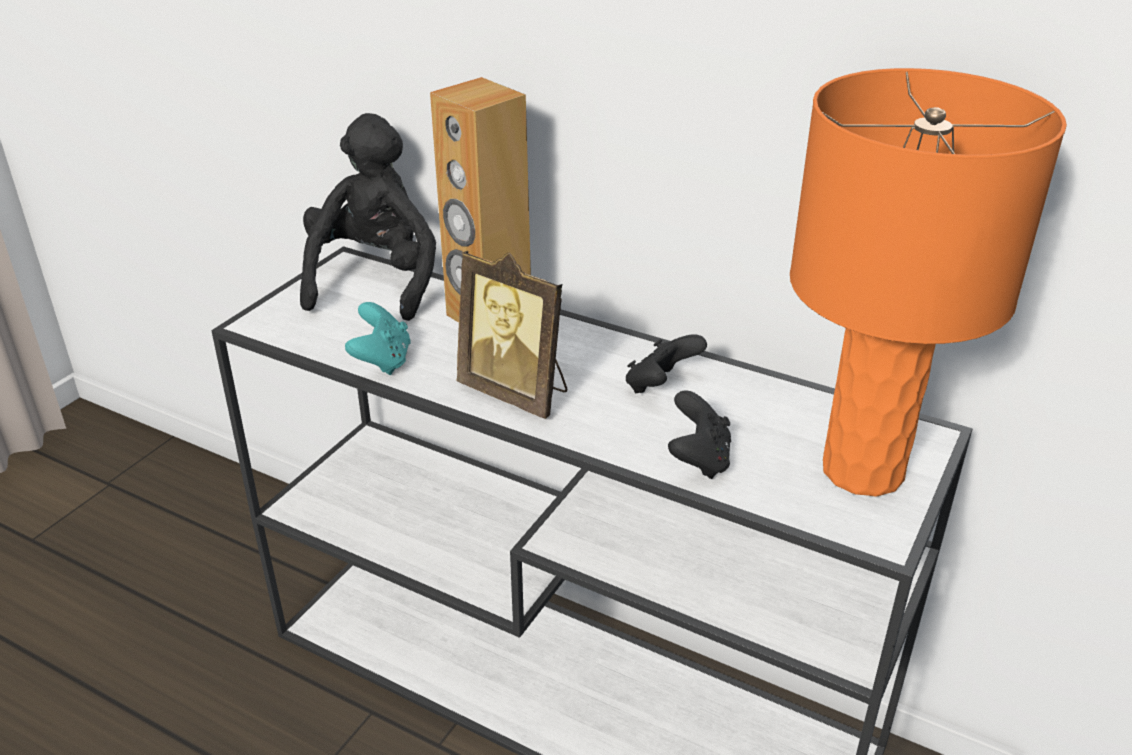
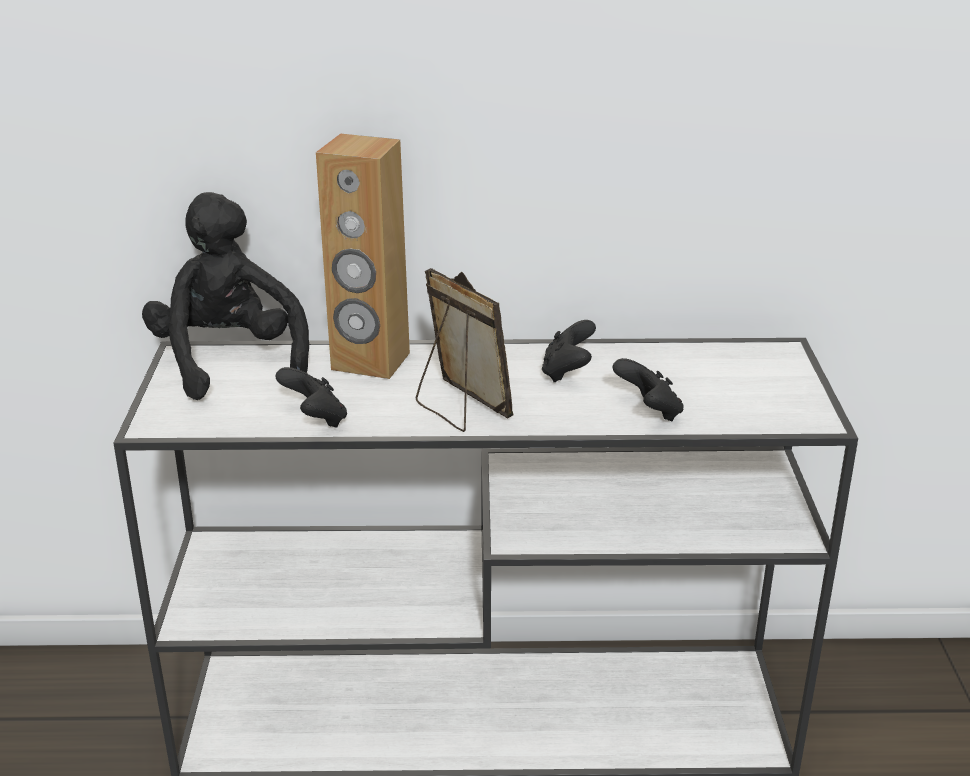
camera: 30 degrees left, 5 degrees down
turquoise game controller [345,302,411,375] -> black game controller [276,367,347,428]
picture frame [456,251,567,419] -> picture frame turned 135 degrees counterclockwise [415,268,514,432]
orange table lamp [790,68,1067,497] -> none

